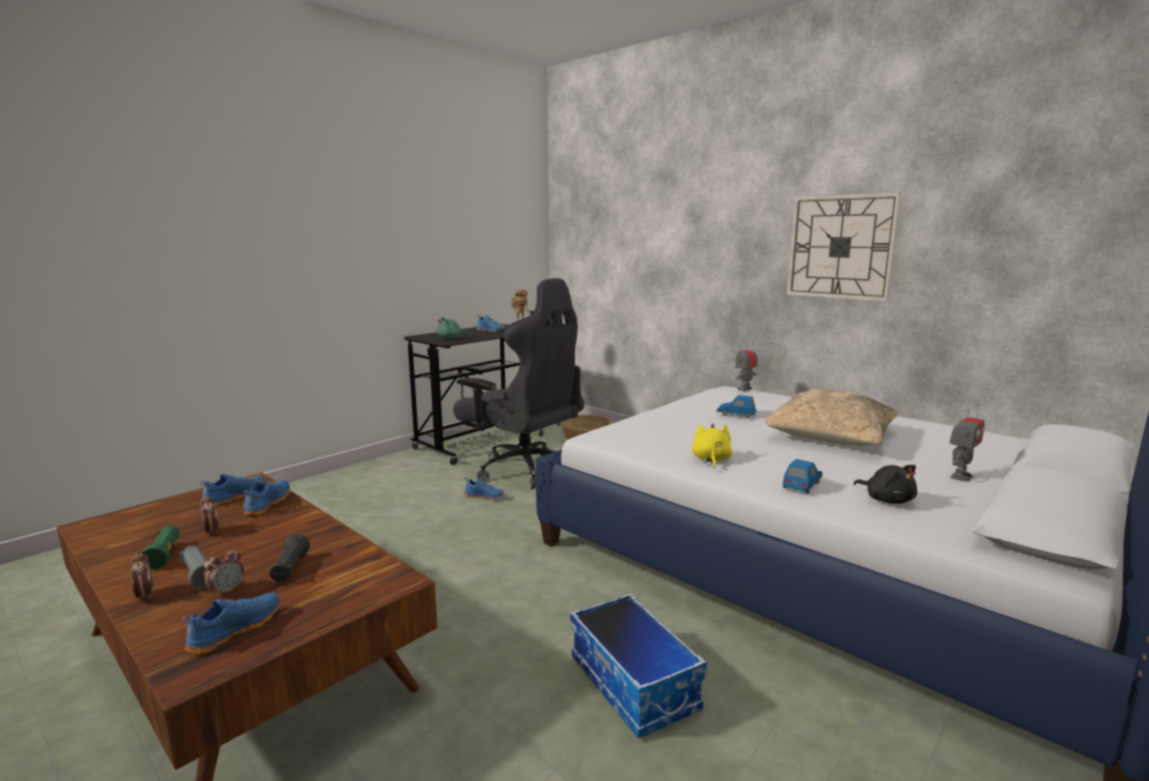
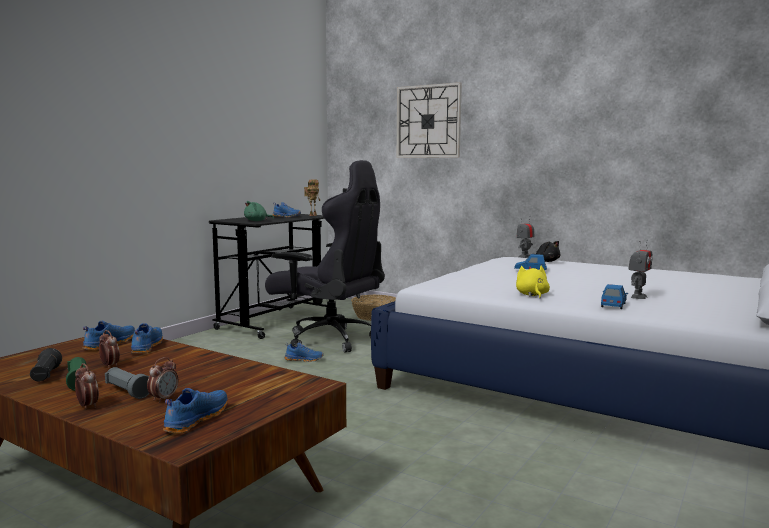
camera: 10 degrees left, 5 degrees down
black flashlight [269,534,310,582] -> black flashlight moved to [30,348,62,382]
storage box [570,593,707,739] -> none
beige pillow [766,389,898,446] -> none
wall clock [787,192,901,301] -> wall clock moved to [397,82,462,158]
black plush toy [854,465,917,504] -> black plush toy moved to [536,241,560,262]
toy robot [949,405,985,481] -> toy robot moved to [628,240,653,299]

